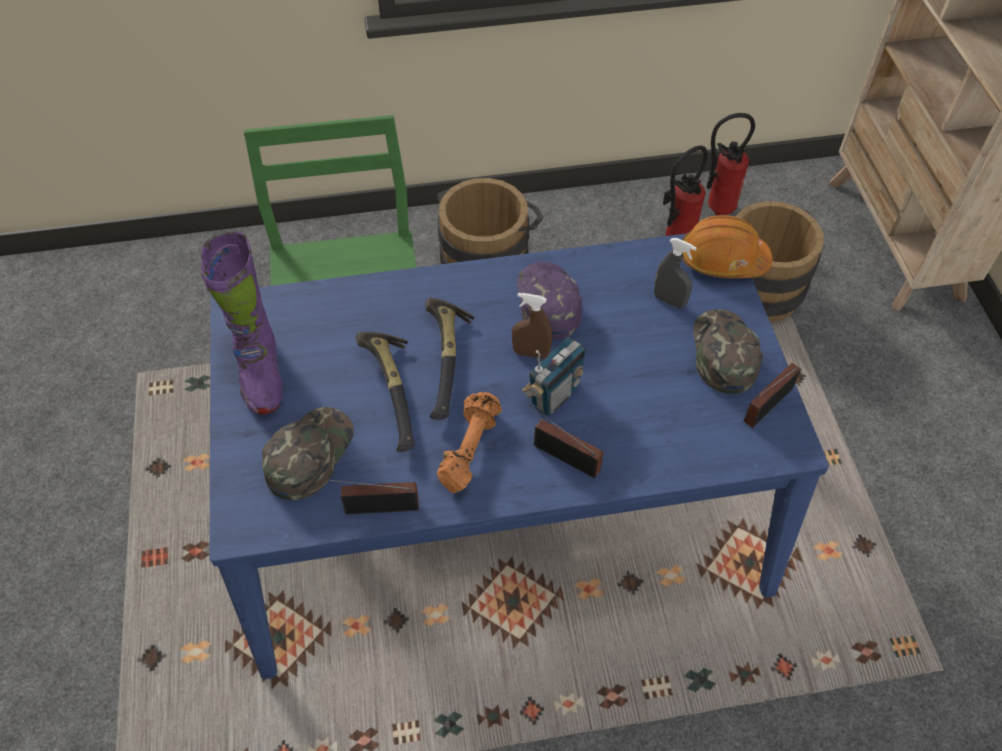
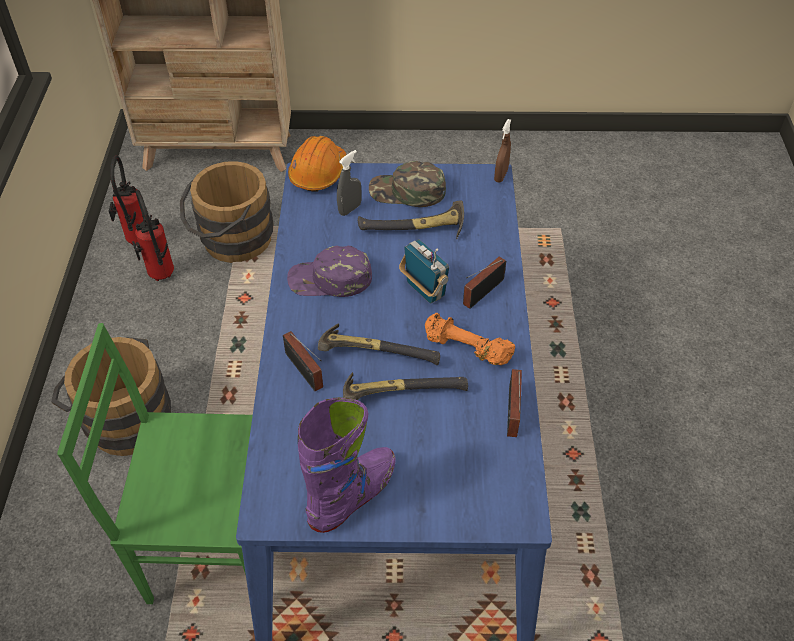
camera: 80 degrees left, 5 degrees down
purple boot [201,232,283,414] -> purple boot turned 45 degrees counterclockwise [298,397,396,533]
green cap [262,407,354,500] -> none
brown spray bottle [512,293,552,359] -> brown spray bottle moved to [494,119,511,182]
radio [744,363,801,428] -> radio moved to [283,331,323,391]
none -> hammer [358,201,464,240]

